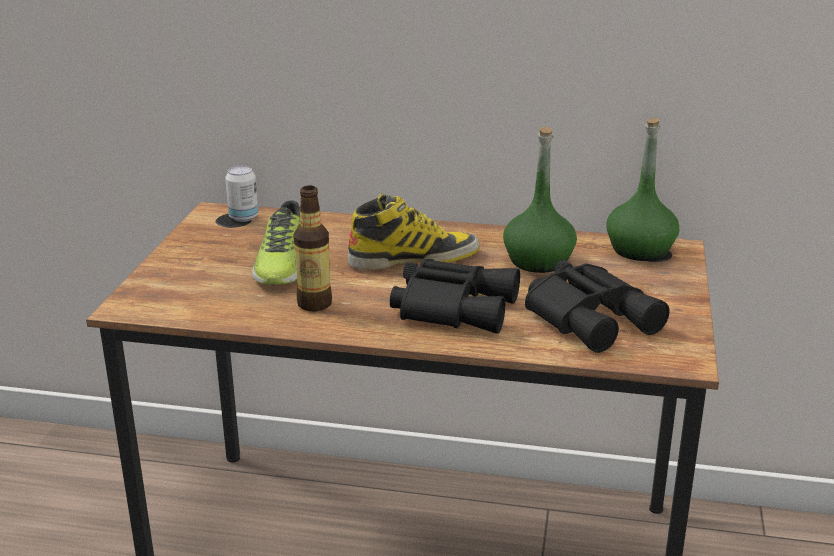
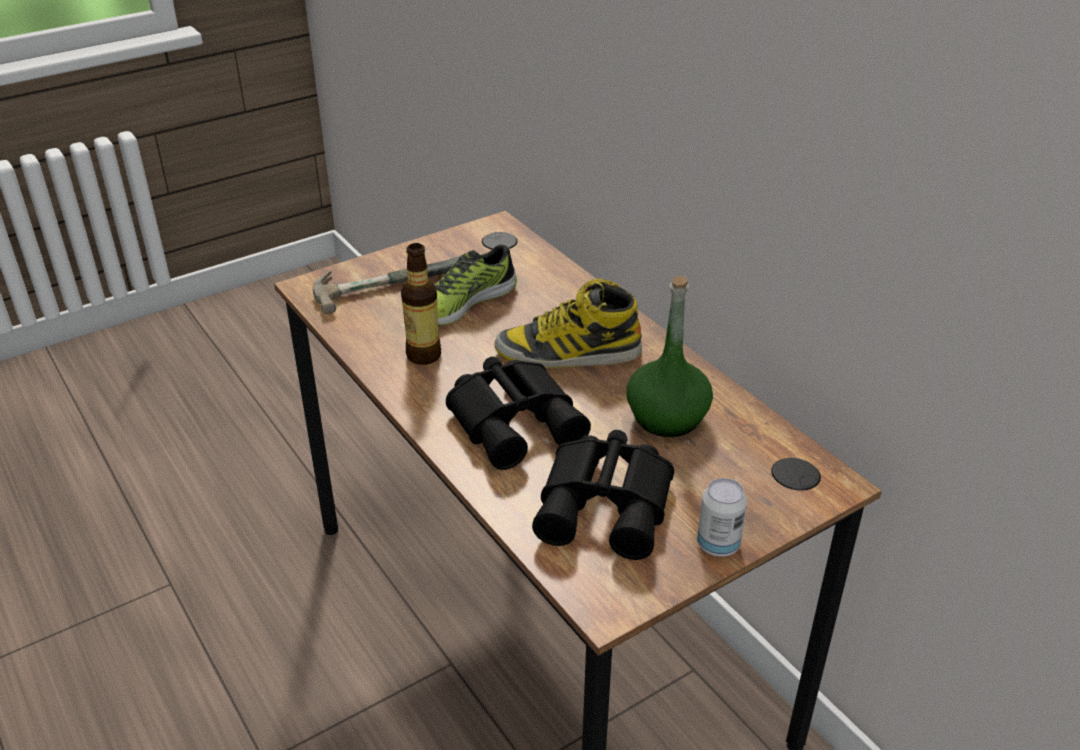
camera: 45 degrees right, 10 degrees up
can [225,166,258,222] -> can moved to [697,478,747,557]
boot [347,194,480,270] -> boot turned 150 degrees clockwise [494,279,642,368]
green bottle [606,118,679,261] -> none
none -> hammer [313,256,460,314]

